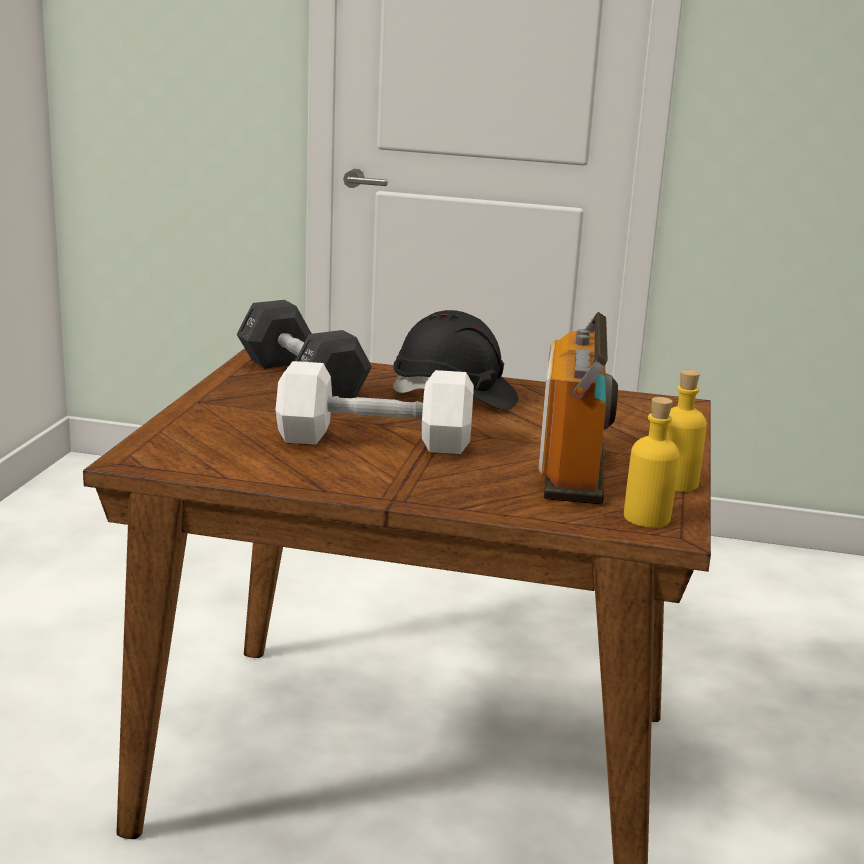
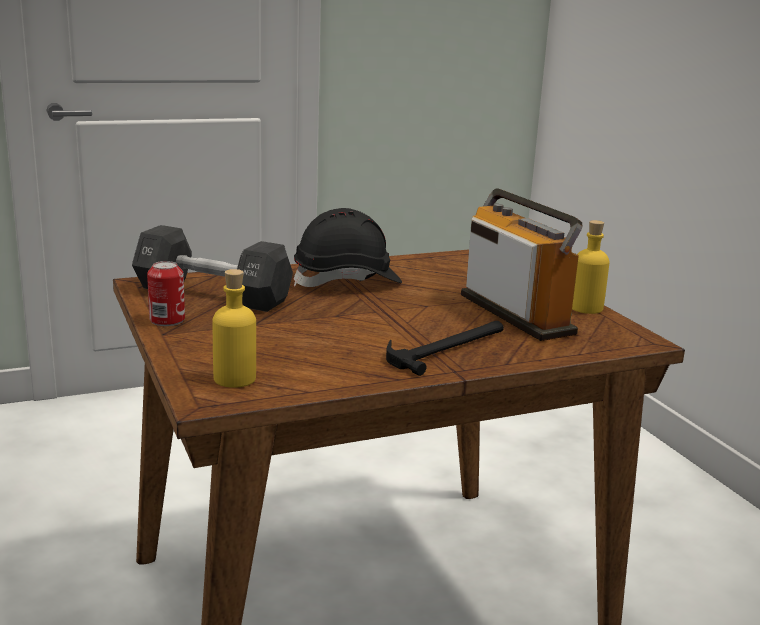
camera: 35 degrees left, 0 degrees up
white dumbbell [275,361,474,454] -> none
yellow bottle [624,397,680,528] -> yellow bottle moved to [213,269,256,388]
none -> can [147,261,185,326]
none -> hammer [386,321,504,376]

